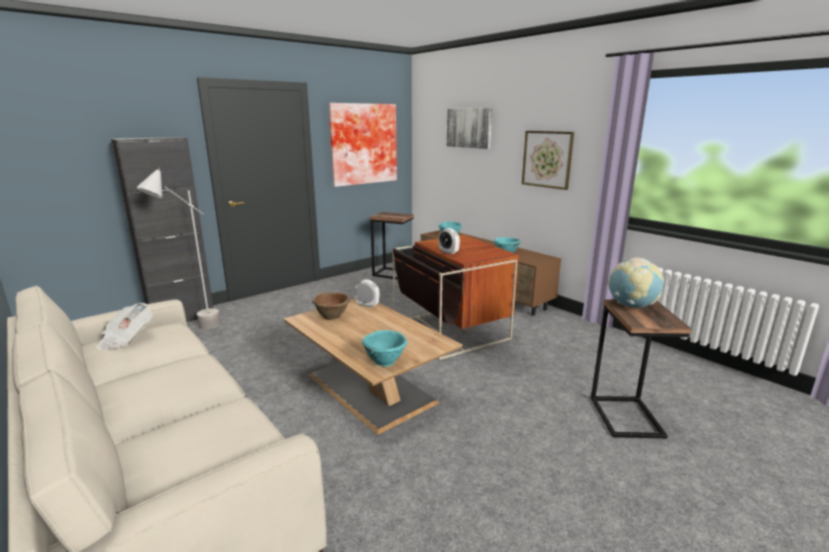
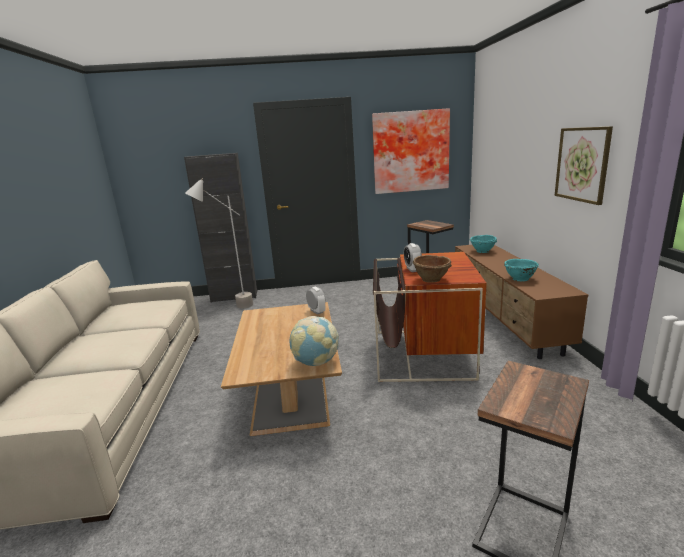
camera: 35 degrees right, 0 degrees up
newspaper [96,303,153,350] -> none
brown bowl [312,292,350,320] -> brown bowl moved to [413,255,452,283]
turquoise bowl [362,330,407,367] -> none
picture [447,108,492,149] -> none
globe [608,258,664,308] -> globe moved to [289,316,339,366]

